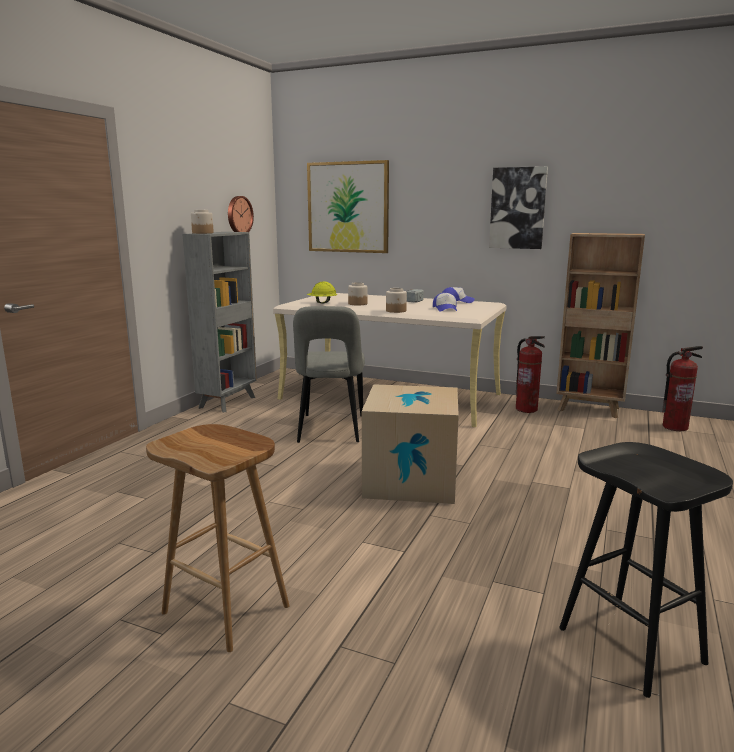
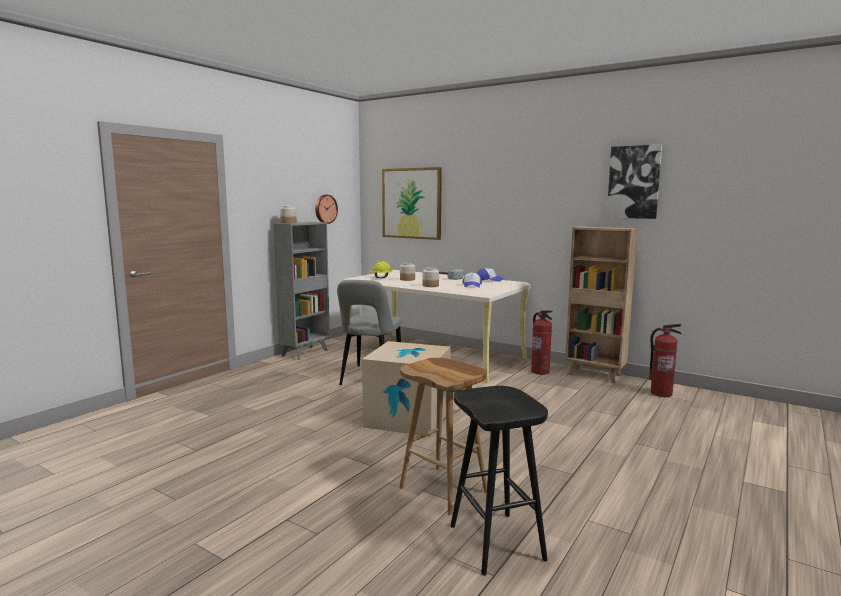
camera: 10 degrees right, 5 degrees down
brown stool [146,424,289,652] -> brown stool moved to [399,358,487,515]
picture [489,166,548,249] -> picture moved to [607,144,662,219]

